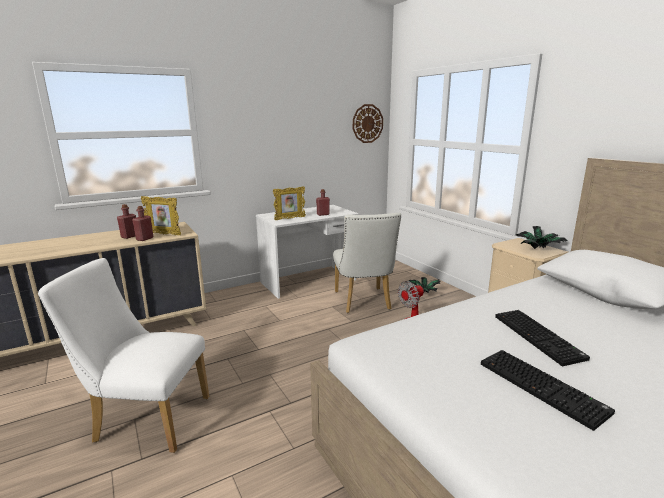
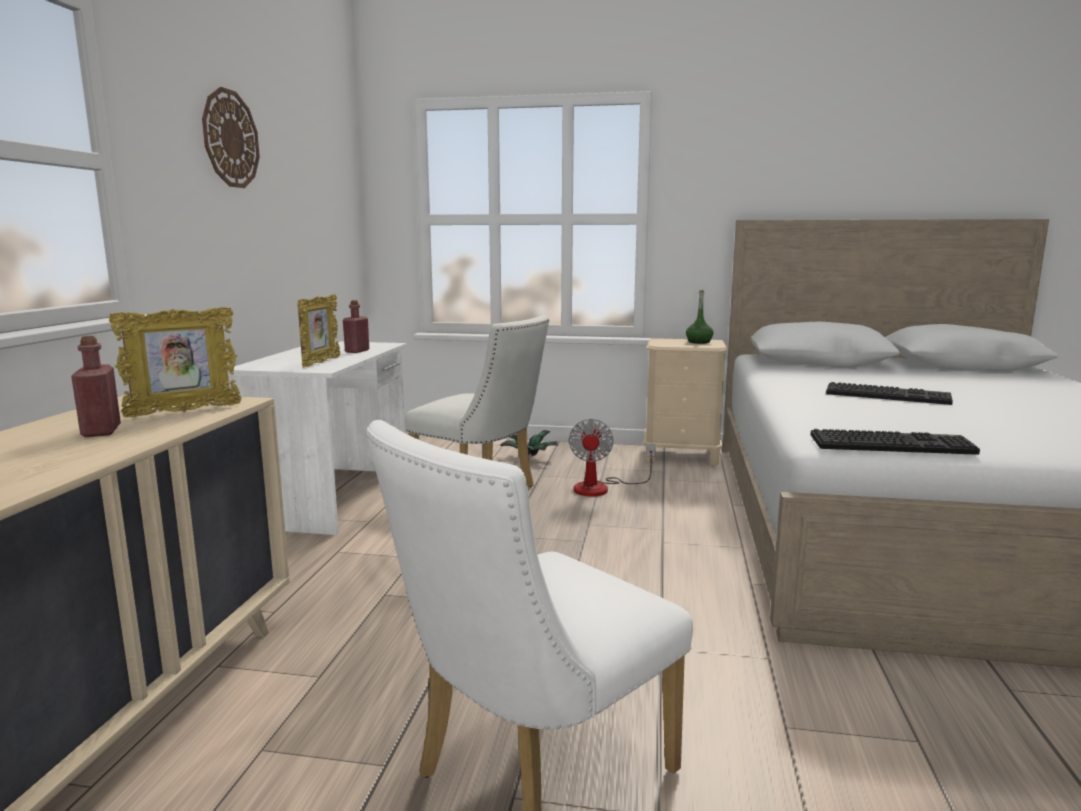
camera: 50 degrees left, 5 degrees down
red bottle [132,206,153,241] -> none
wall clock [353,104,383,143] -> wall clock moved to [202,87,260,188]
keyboard [481,350,615,431] -> keyboard moved to [811,429,980,455]
potted plant [516,226,567,249] -> green bottle [686,290,713,344]

